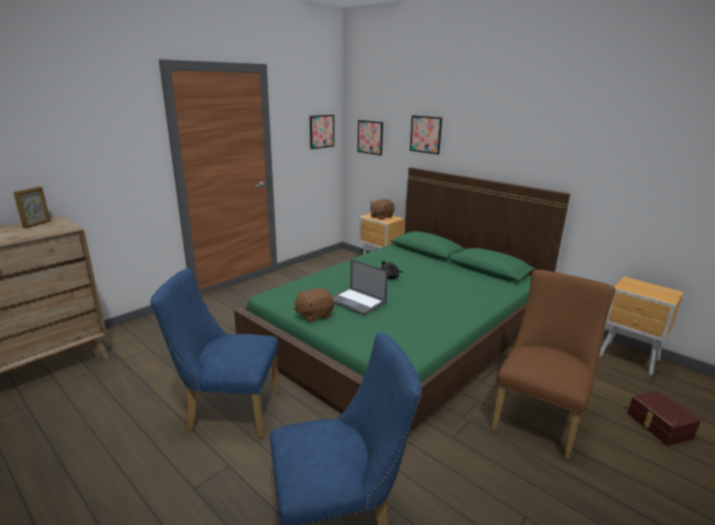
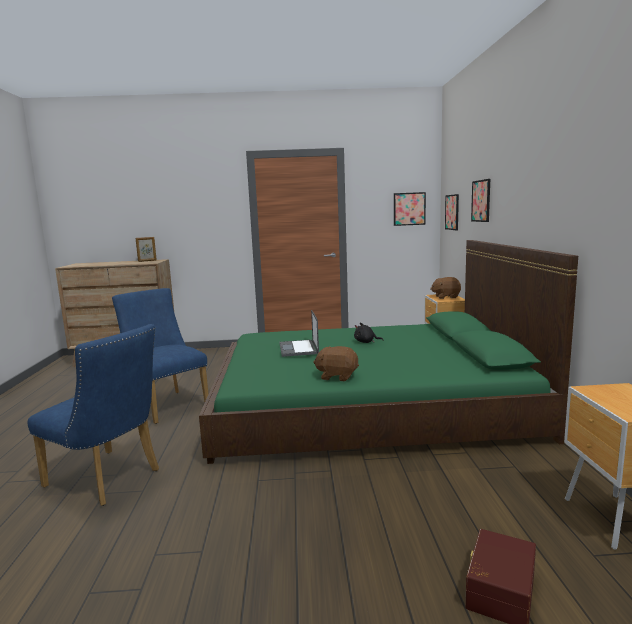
camera: 45 degrees right, 10 degrees down
brown plush toy [294,288,334,322] -> brown plush toy moved to [314,346,359,381]
brown chair [491,270,616,460] -> none

